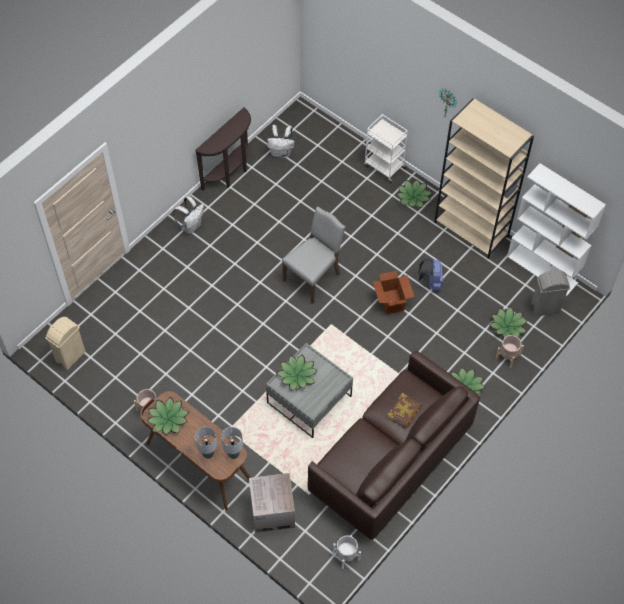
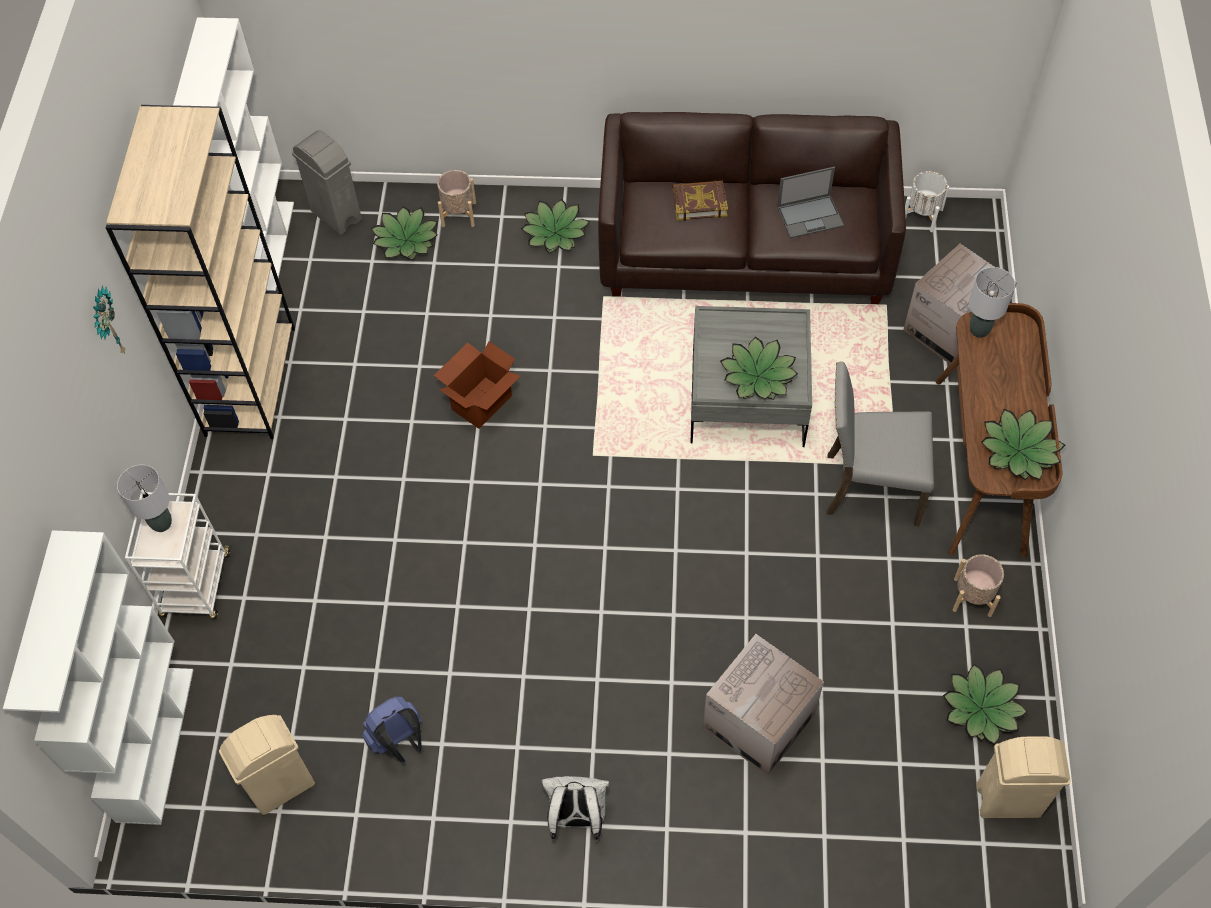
camera: 125 degrees left, 0 degrees up
brown console table [195,107,251,191] -> none
grey table lamp [195,427,217,459] -> grey table lamp moved to [117,465,172,532]
white backpack [267,125,295,158] -> beige trash can [219,715,315,815]
grey chair [282,206,346,304] -> grey chair moved to [827,361,934,526]
potted plant [396,179,432,208] -> potted plant moved to [943,664,1028,745]
blue backpack [419,258,443,291] -> blue backpack moved to [363,696,422,762]
none -> white bookcase [3,530,193,825]
none -> cardboard box [703,634,824,776]
none -> laptop [777,167,844,238]

